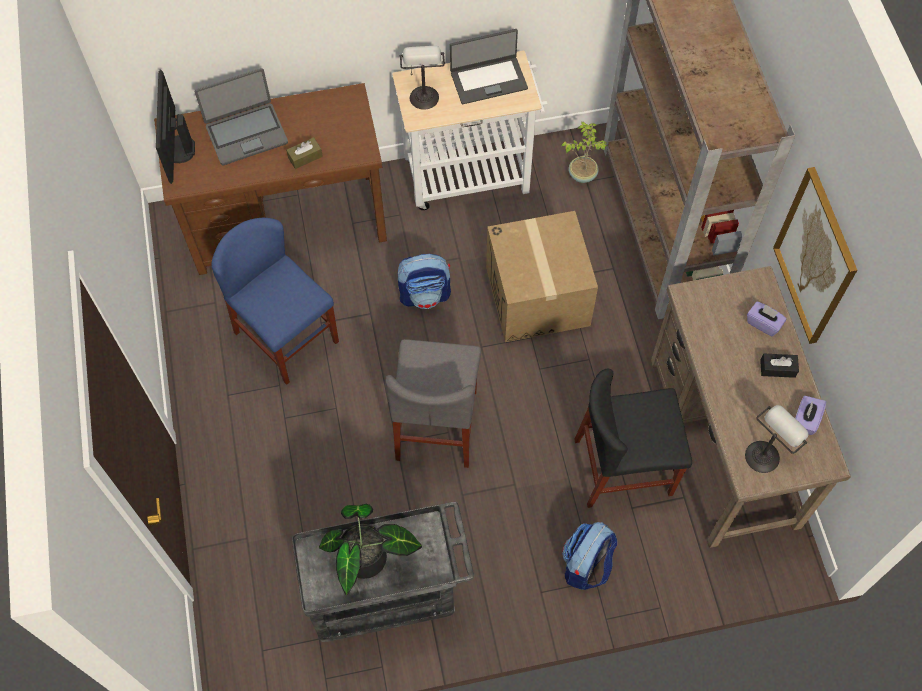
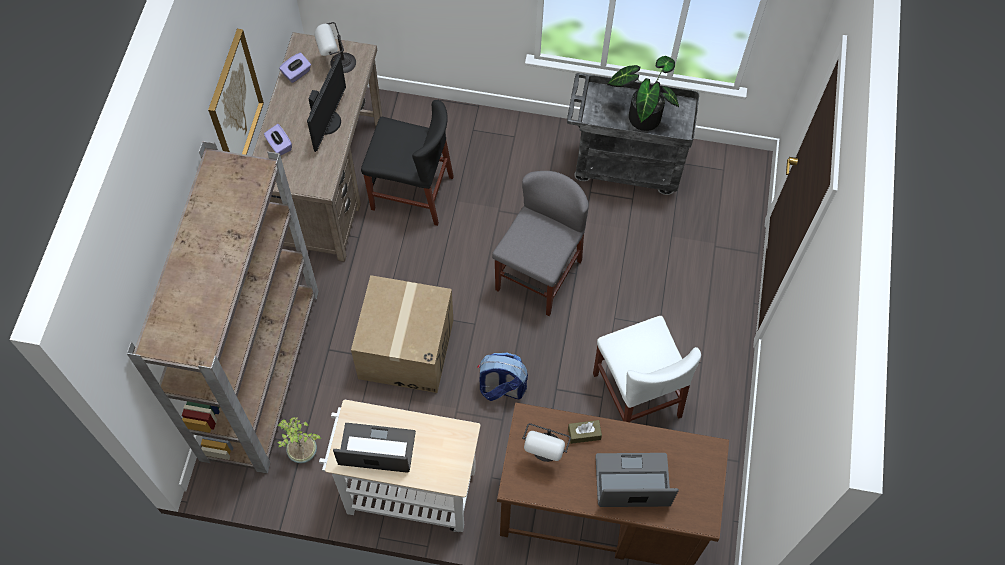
camera: 160 degrees left, 0 degrees up
monitor [156,70,195,184] -> monitor moved to [307,55,346,152]
blue chair [211,218,339,385] -> white chair [593,316,701,422]
table lamp [400,46,445,110] -> table lamp moved to [522,423,571,462]
backpack [562,522,617,590] -> none
black tissue box [760,354,799,378] -> none

